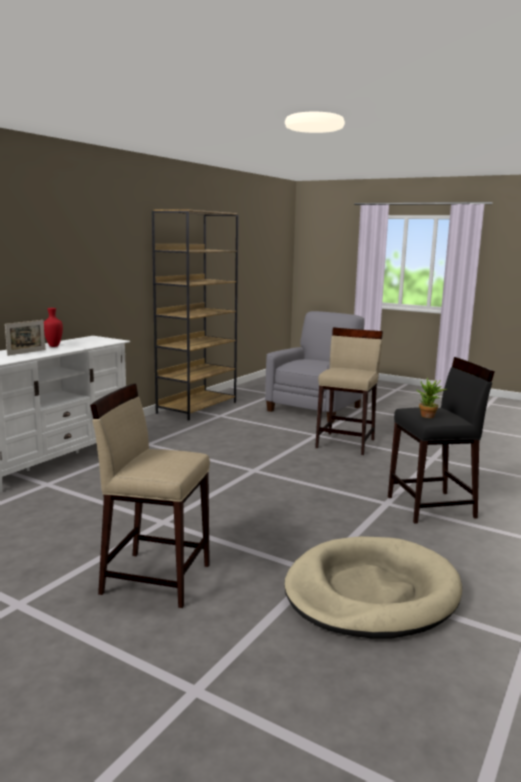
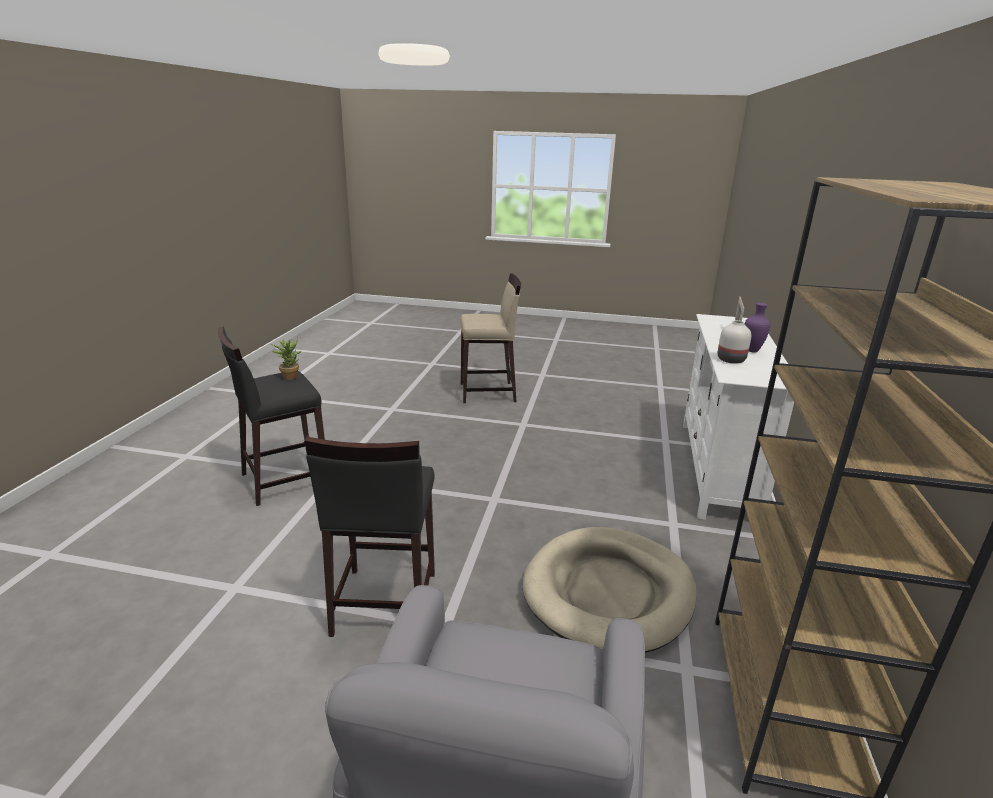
camera: 160 degrees right, 10 degrees up
red vase [44,308,63,347] -> purple vase [745,303,771,353]
beige dog bed [284,536,462,639] -> beige dog bed moved to [523,527,697,653]
beige stool [315,327,383,455] -> black stool [304,436,435,637]
none -> white vase [718,320,751,364]

